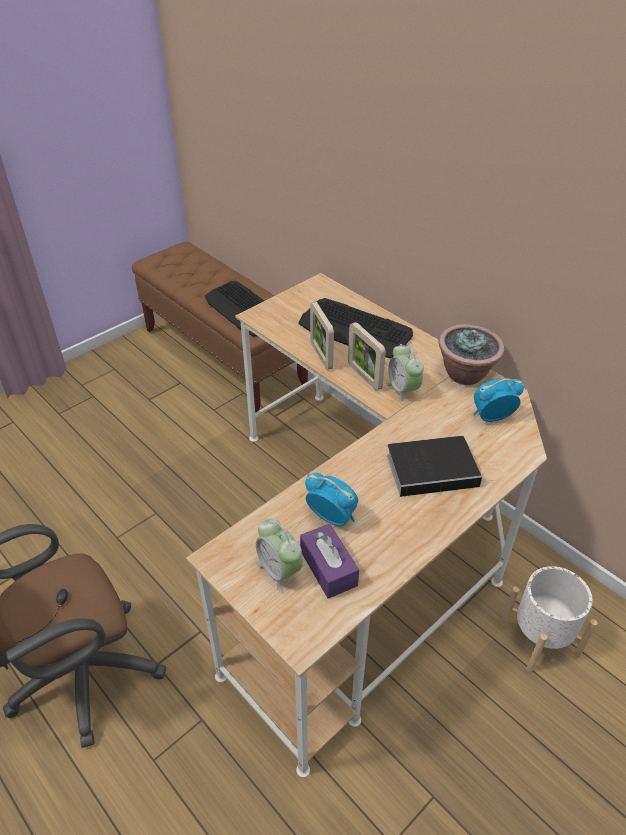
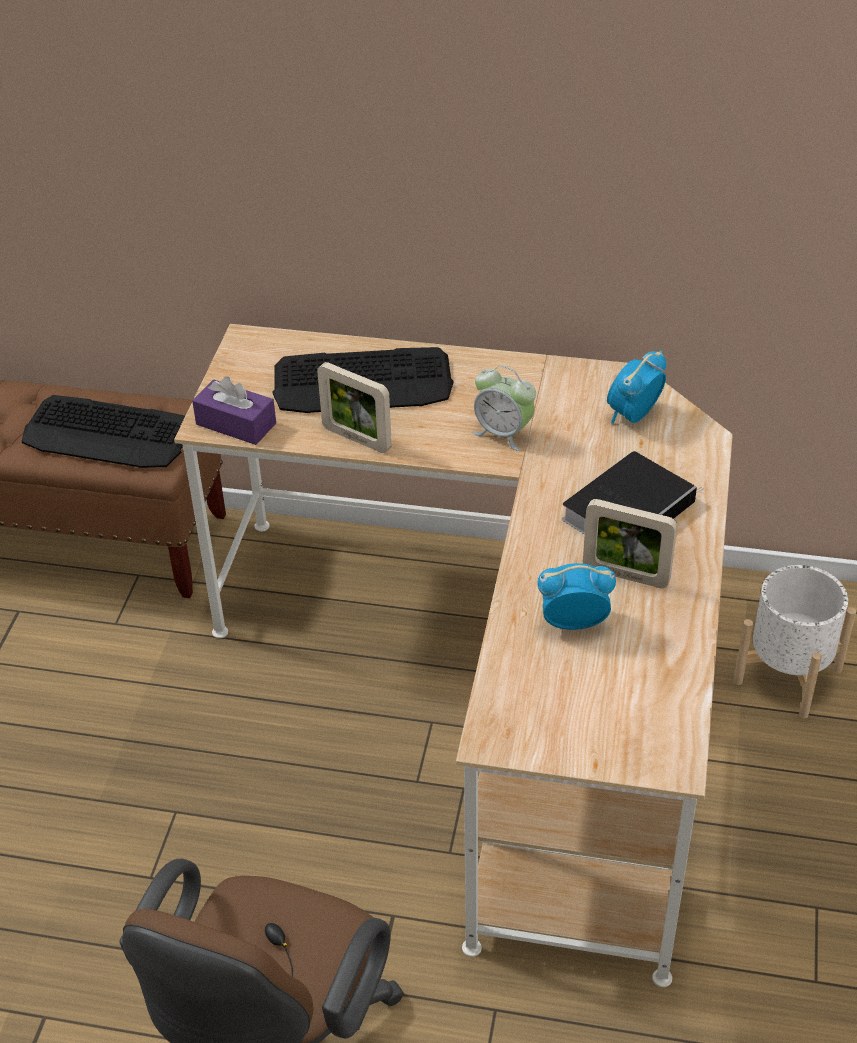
camera: 35 degrees left, 0 degrees up
alarm clock [256,518,303,594] -> none
purple tissue box [300,524,359,599] -> purple tissue box moved to [192,376,276,445]
picture frame [348,322,386,391] -> picture frame moved to [583,499,677,588]
potted plant [438,324,504,385] -> none

